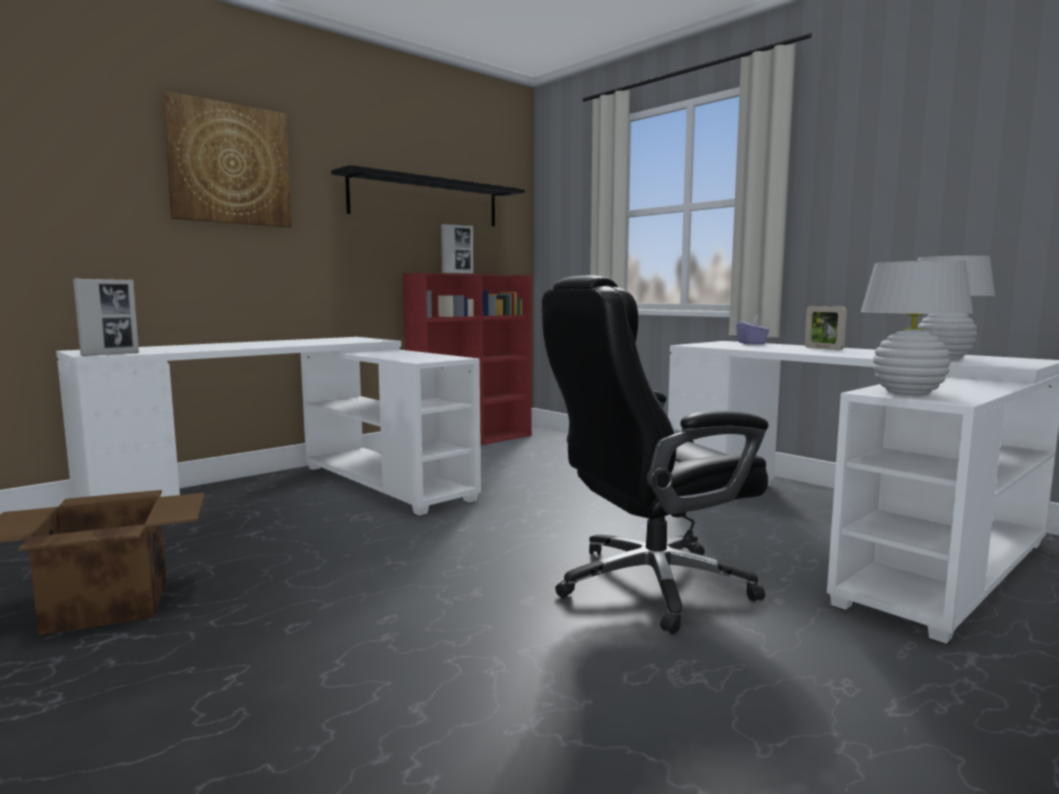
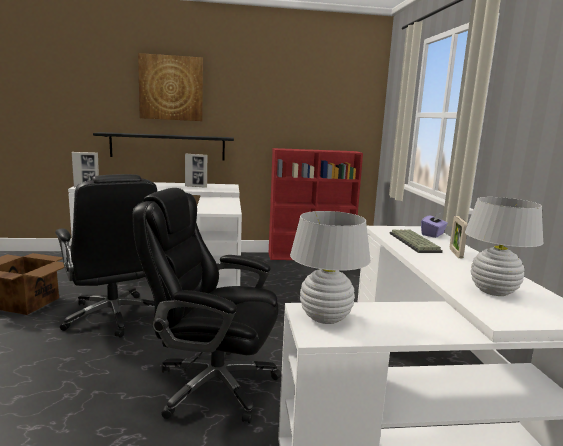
camera: 35 degrees right, 5 degrees up
black shelf [331,165,525,226] -> black shelf moved to [93,132,234,161]
picture frame [441,224,473,274] -> picture frame moved to [185,153,208,188]
none -> black office chair [55,174,157,338]
none -> keyboard [390,230,443,253]

